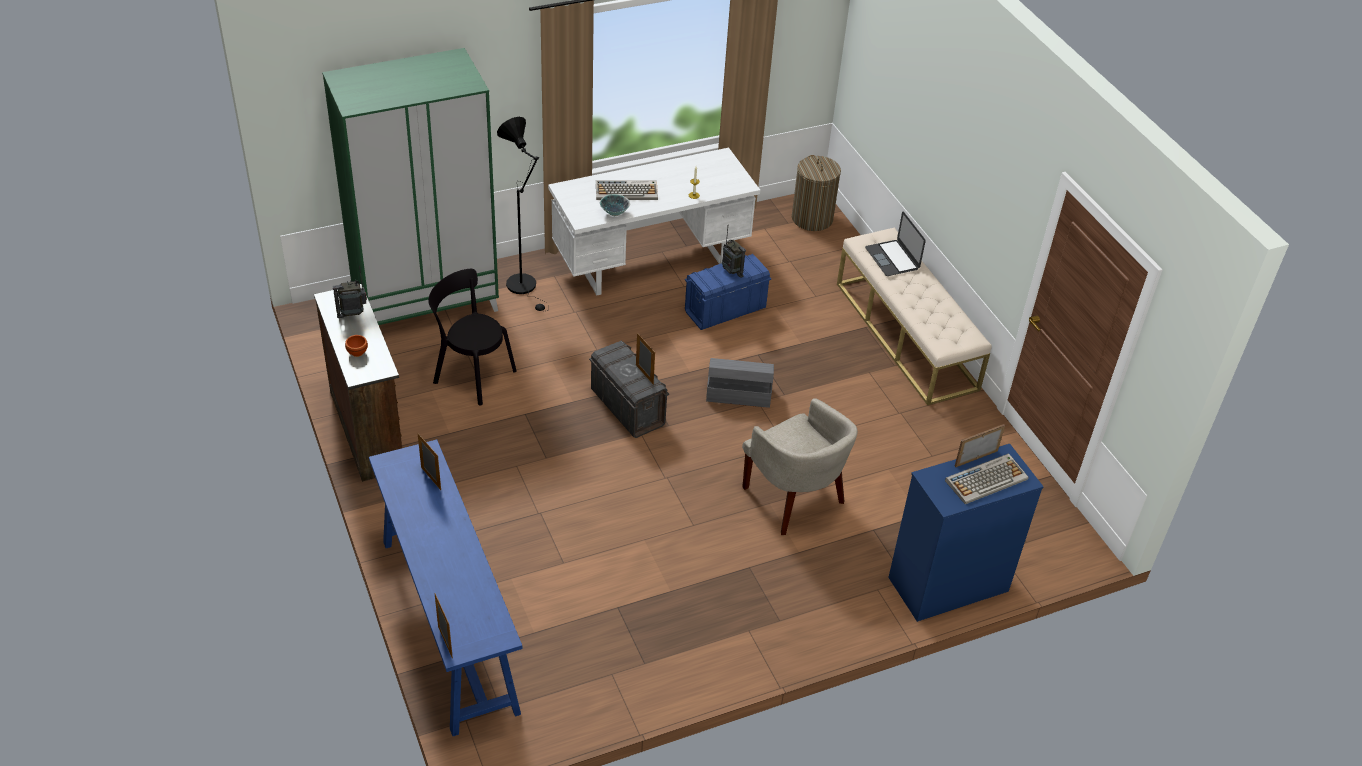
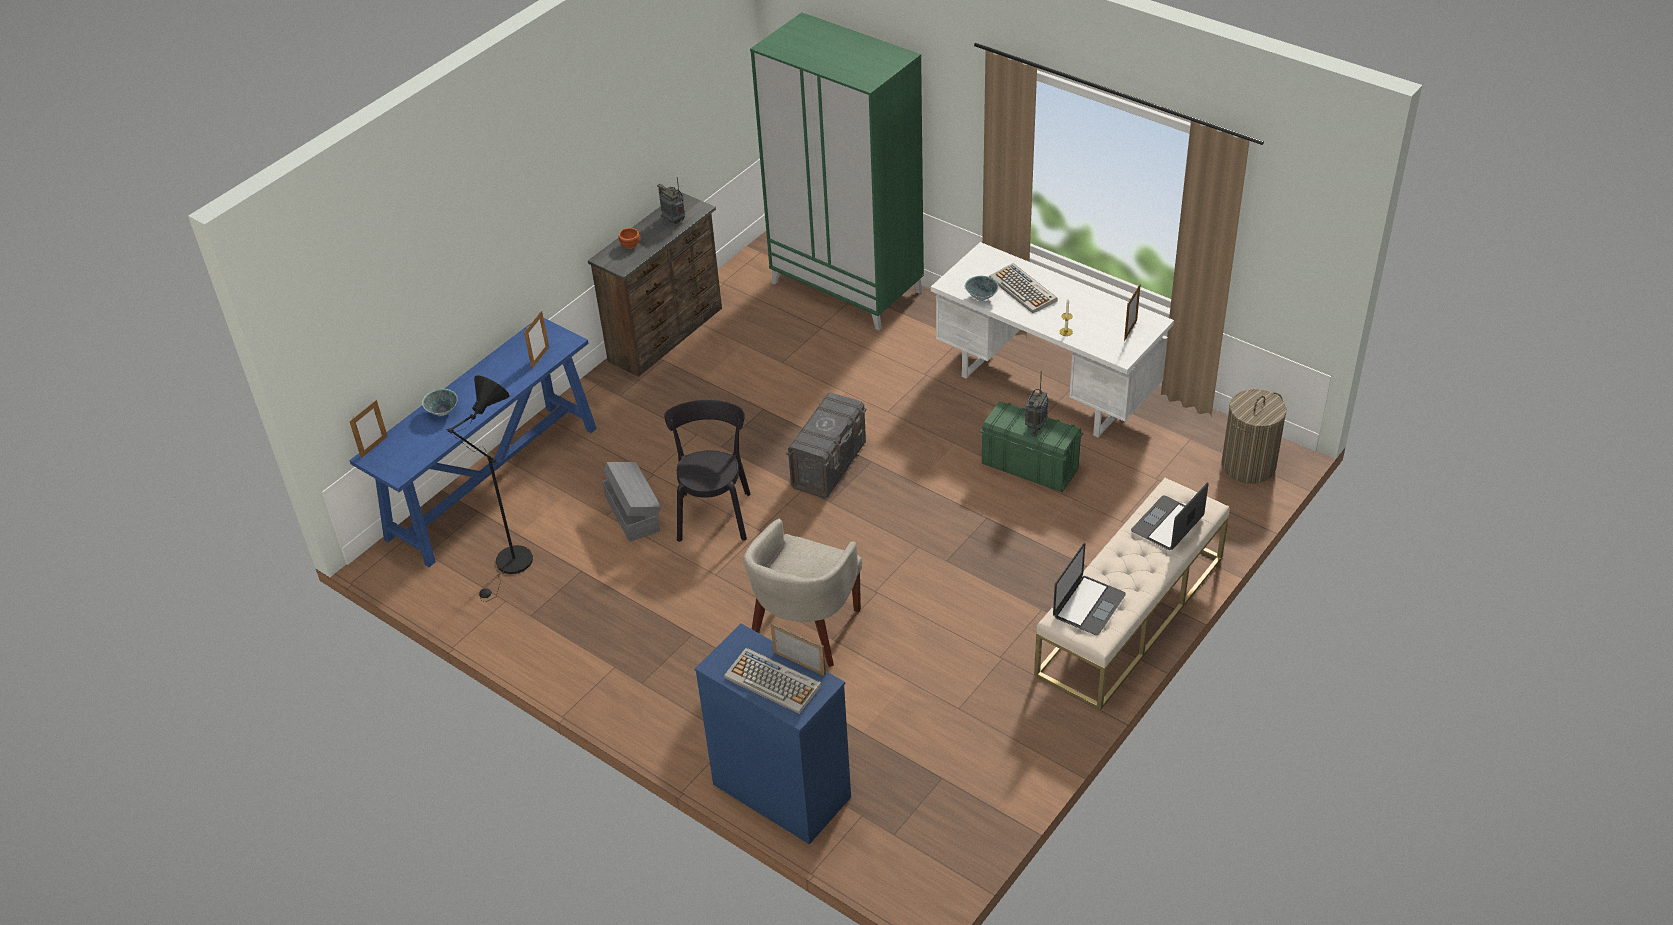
camera: 65 degrees right, 0 degrees up
black chair [428,269,517,406] -> black chair moved to [664,400,750,542]
black floor lamp [497,117,549,311] -> black floor lamp moved to [446,375,533,602]
picture frame [636,333,655,385] -> picture frame moved to [1124,283,1141,341]
blue storage box [685,254,771,330] -> green storage box [980,401,1083,492]
grey storage box [706,358,774,408] -> grey storage box moved to [602,462,661,542]
none -> bowl [422,389,458,416]
none -> laptop [1053,543,1126,635]

